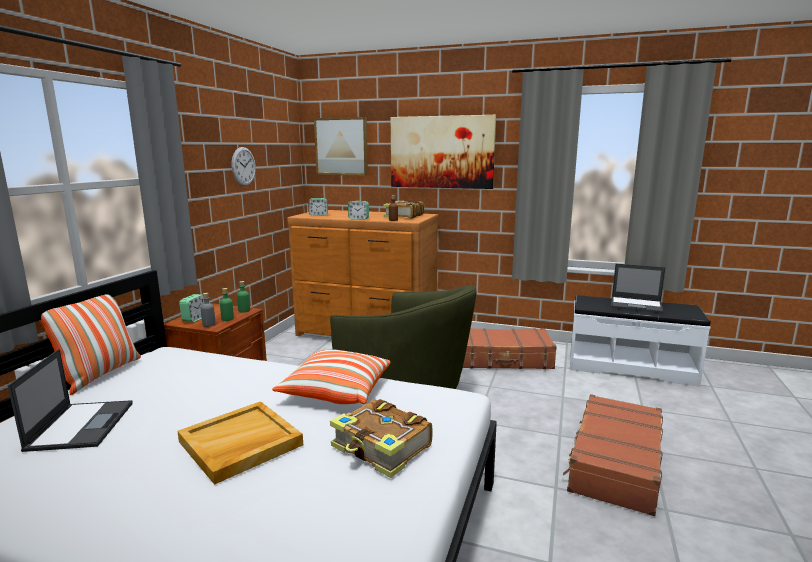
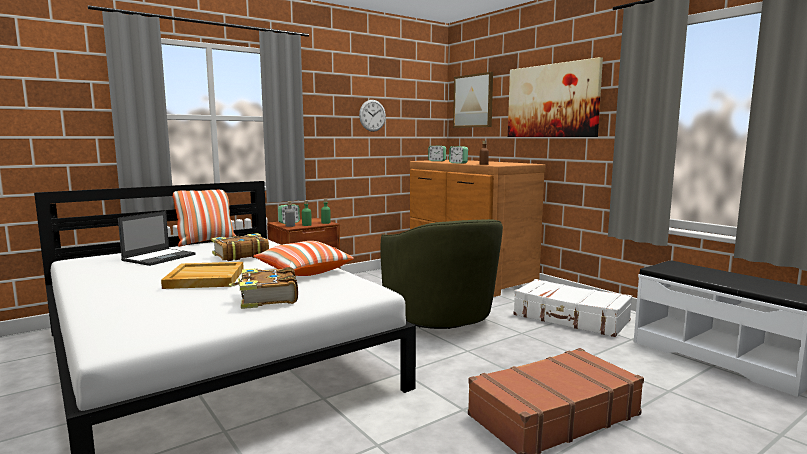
camera: 35 degrees right, 5 degrees down
book [384,201,424,219] -> book moved to [211,233,269,261]
brown suitcase [463,328,557,369] -> white suitcase [514,279,632,337]
laptop [611,264,666,314] -> none

